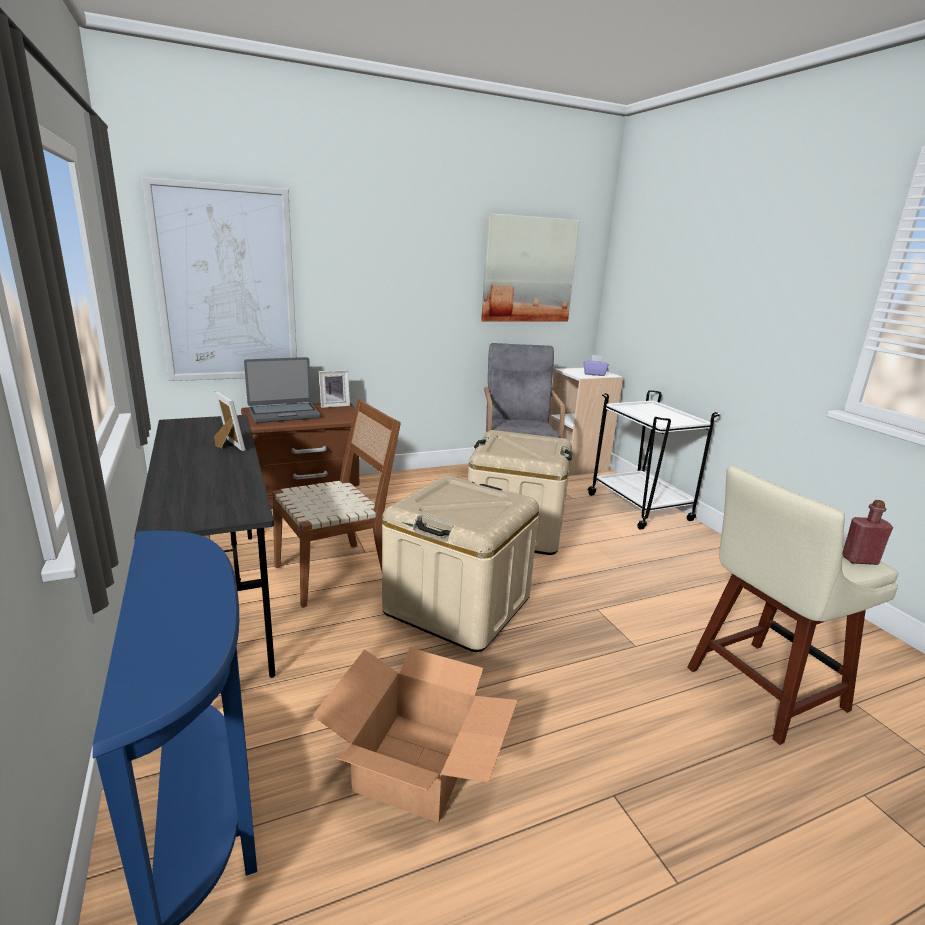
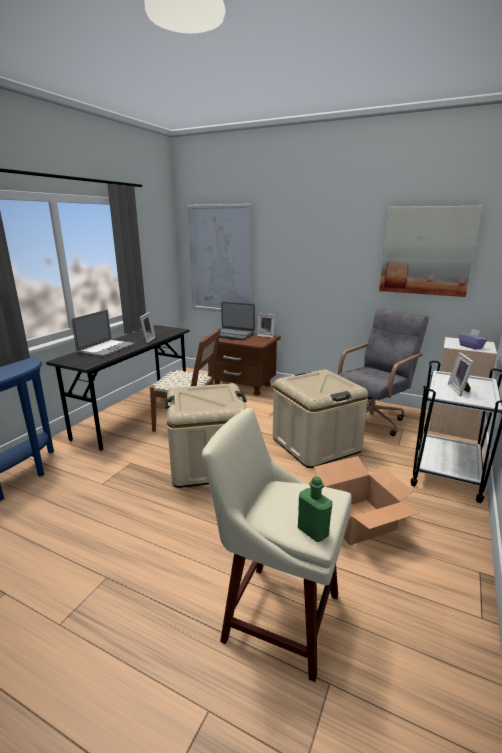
camera: 50 degrees right, 0 degrees up
cardboard box [312,648,518,823] -> cardboard box moved to [314,456,420,545]
red bottle [843,500,893,565] -> green bottle [298,476,333,542]
none -> laptop [71,310,136,357]
none -> picture frame [447,352,474,397]

